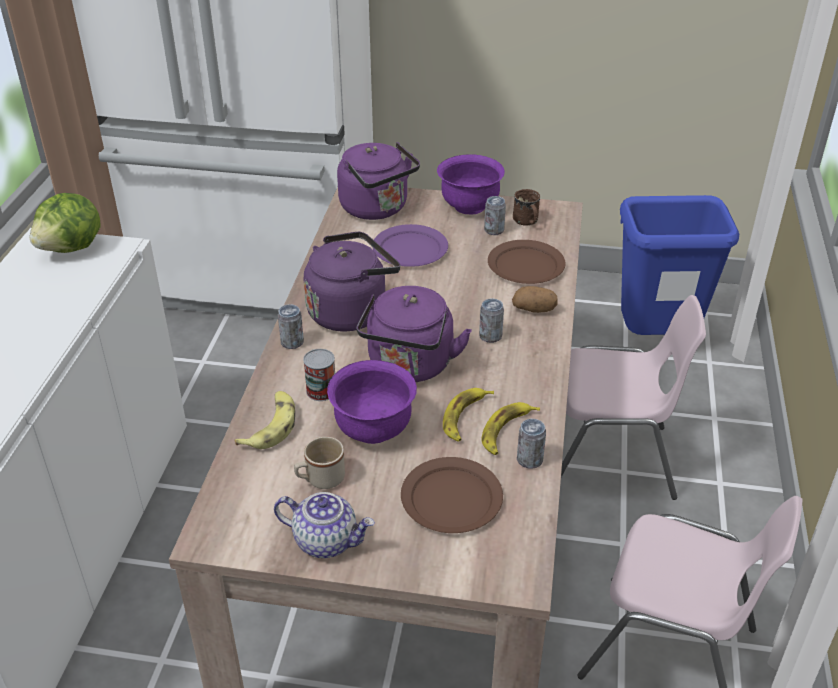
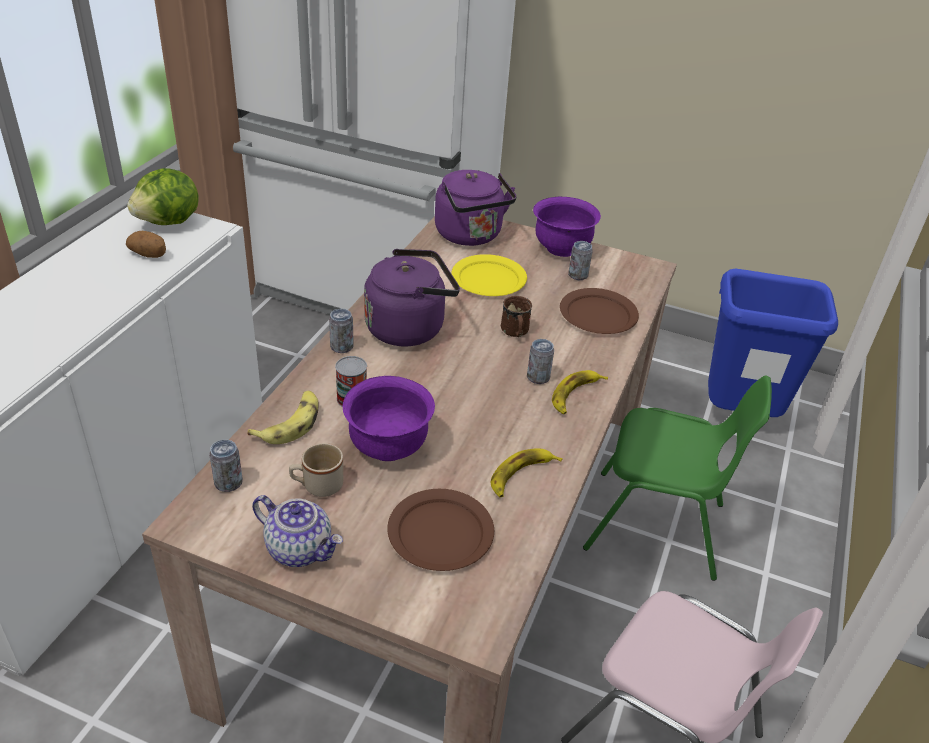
camera: 10 degrees right, 0 degrees up
purple kettle [357,286,472,382] -> none
purple plate [373,224,448,267] -> yellow plate [452,254,527,296]
banana [443,388,494,442] -> banana moved to [552,370,608,414]
potato [512,286,558,313] -> potato moved to [126,231,166,258]
brown mug [513,189,540,226] -> brown mug moved to [501,296,532,337]
can [517,419,546,469] -> can moved to [209,440,243,492]
pink chair [561,295,706,500] -> green chair [583,376,772,581]

